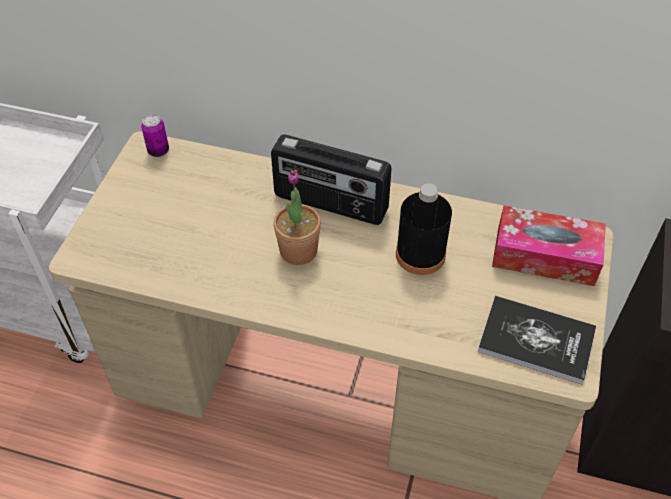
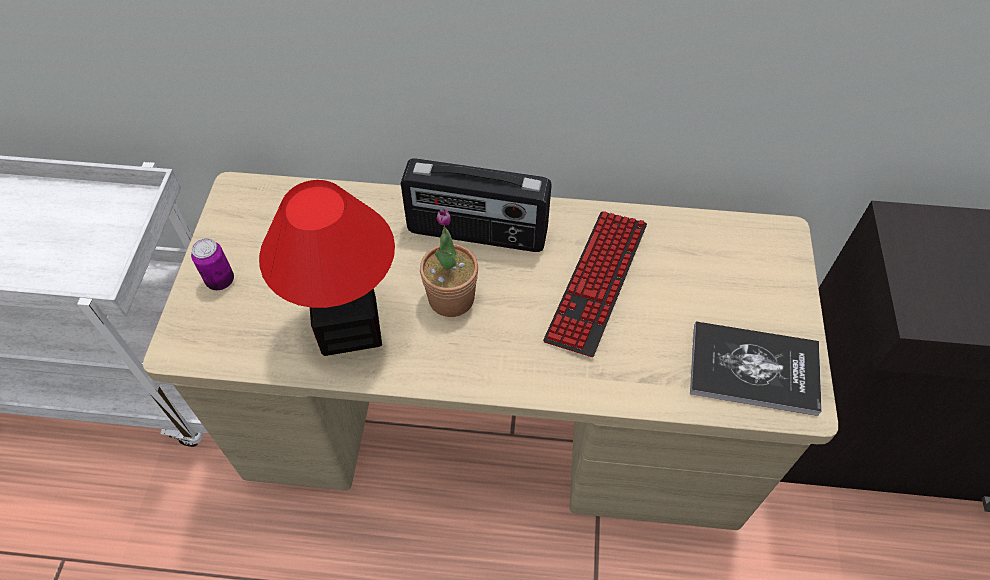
camera: 10 degrees left, 5 degrees up
can [141,114,169,157] -> can moved to [191,238,234,290]
black bottle [396,183,452,275] -> keyboard [543,211,647,357]
tissue box [492,205,606,286] -> none
none -> table lamp [259,180,395,356]

